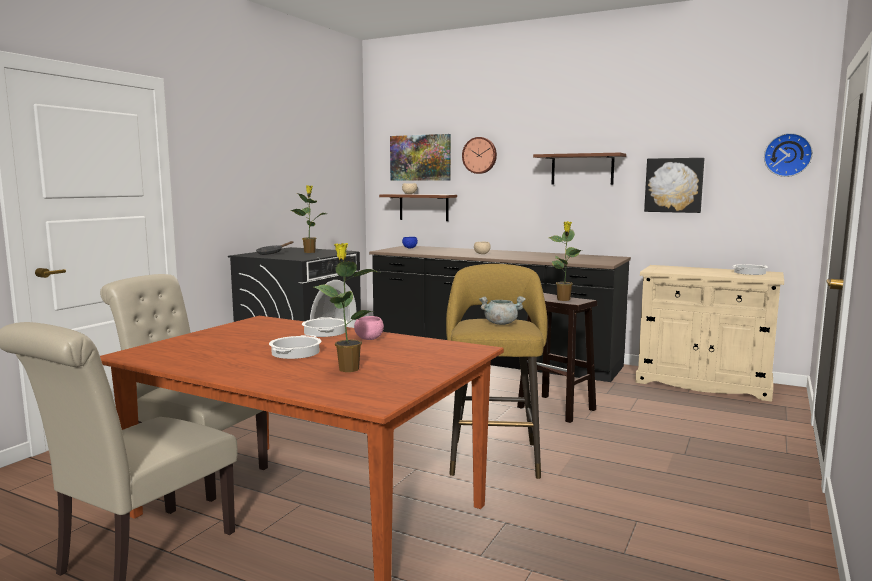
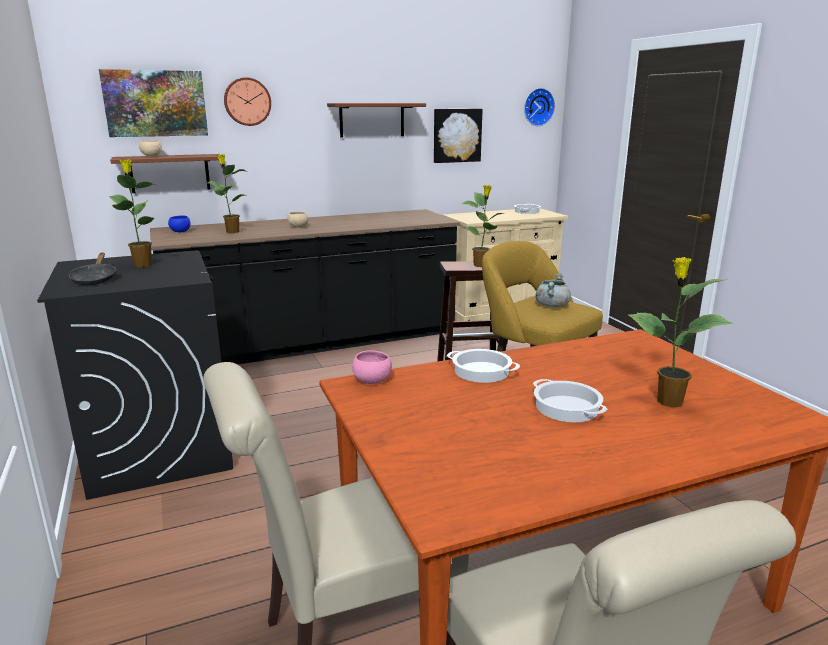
camera: 50 degrees left, 10 degrees up
pink bowl [354,316,384,340] -> pink bowl moved to [352,350,392,384]
none -> potted plant [207,154,246,233]

